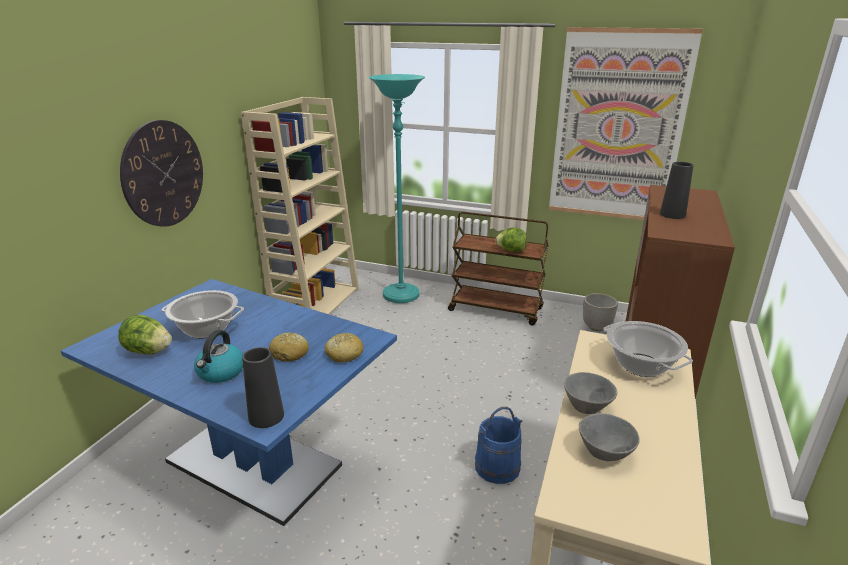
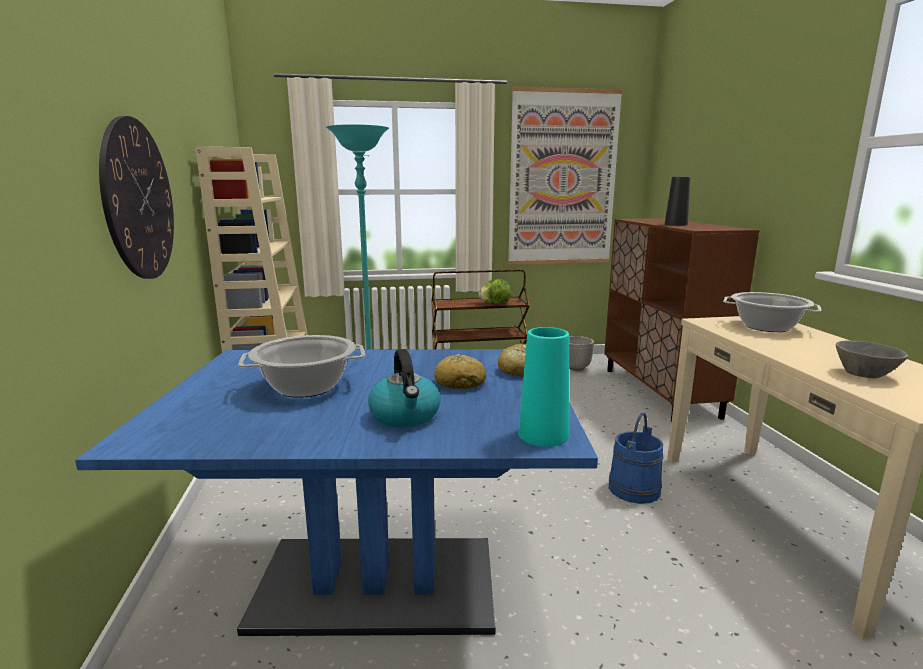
camera: 30 degrees left, 10 degrees down
lettuce [118,315,172,355] -> none
black vase [242,347,284,428] -> turquoise vase [518,327,569,447]
grey bowl [564,372,617,414] -> none

